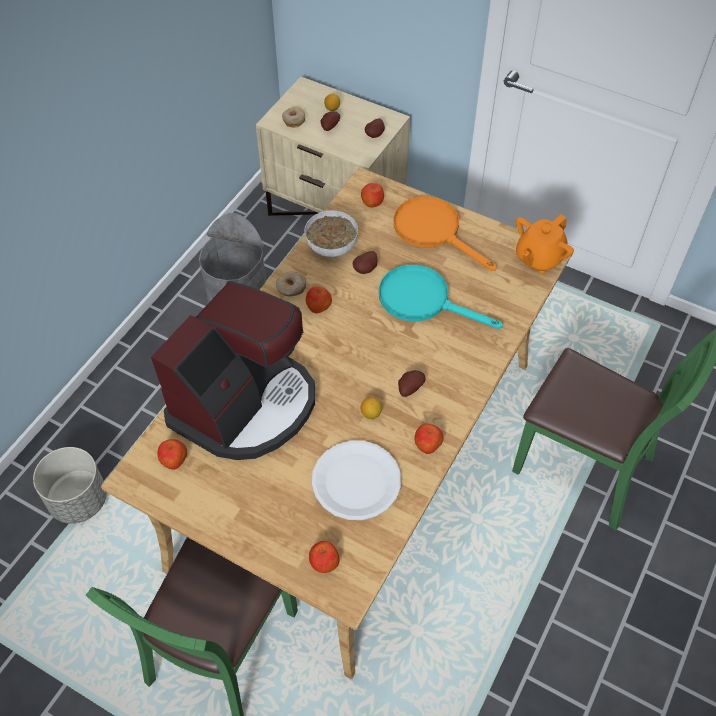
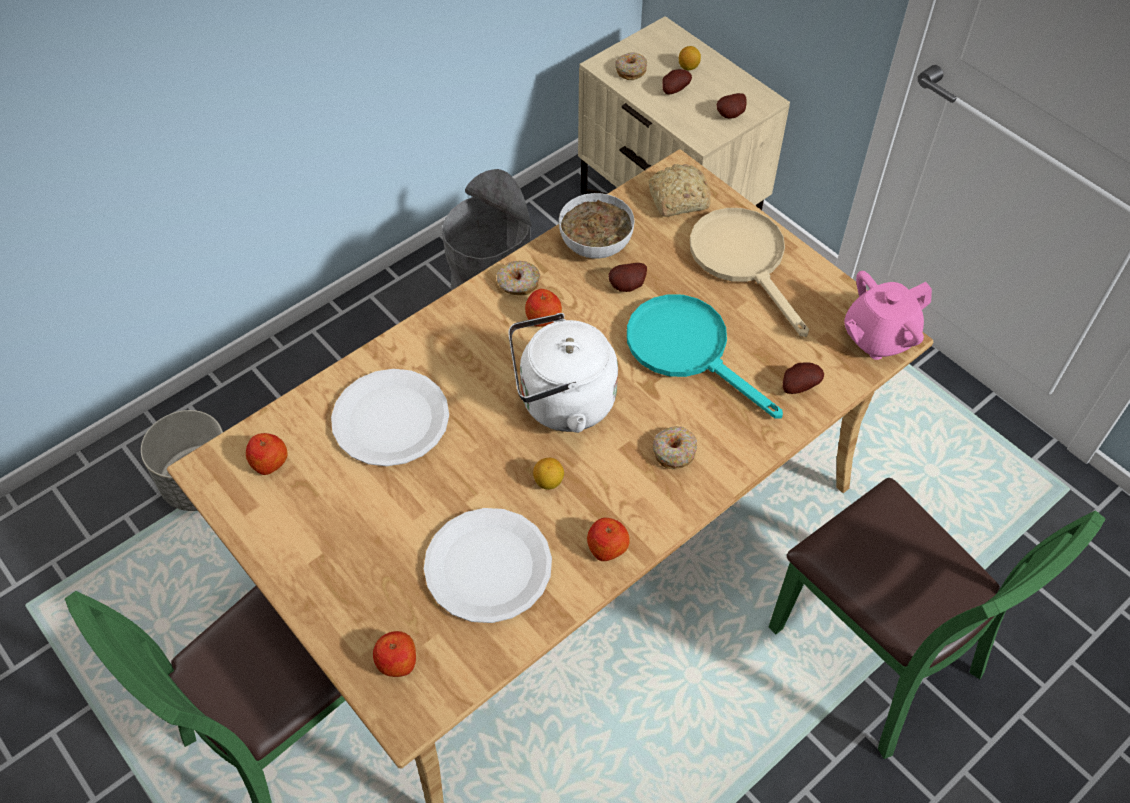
camera: 20 degrees right, 0 degrees up
coffee machine [151,281,315,460] -> white plate [331,369,449,466]
apple [361,183,384,207] -> bread [649,164,710,217]
orange frying pan [394,197,496,271] -> beige frying pan [690,208,809,337]
potato [398,370,426,397] -> potato moved to [783,362,824,394]
orange teapot [516,214,574,273] -> pink teapot [844,271,932,360]
none -> white kettle [508,313,618,433]
none -> donut [653,426,697,470]

